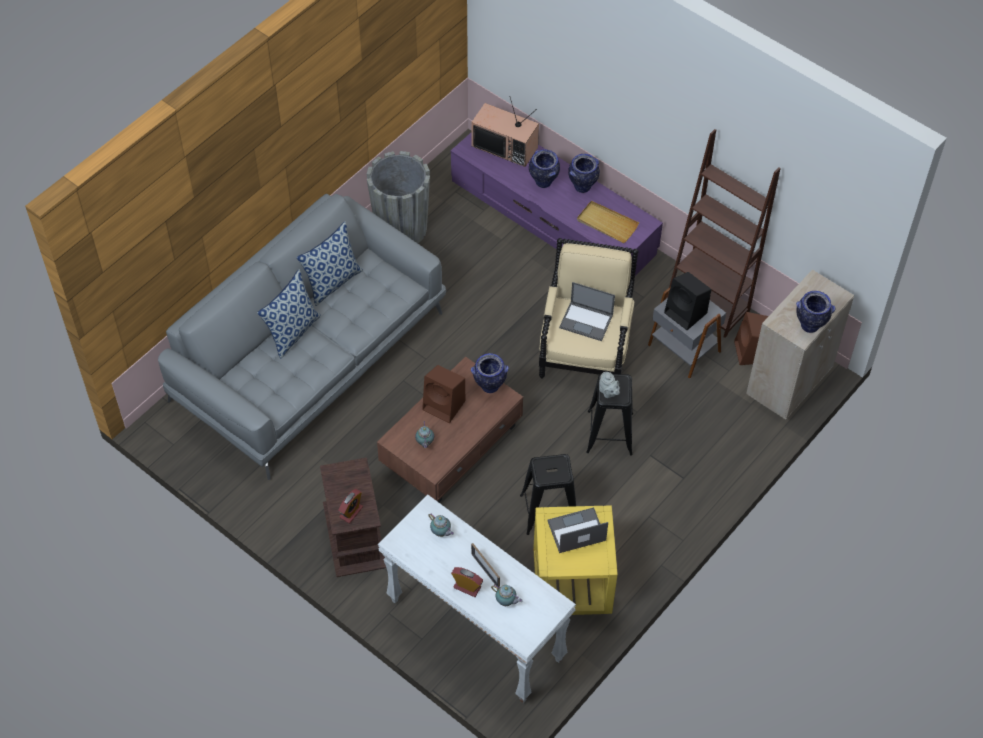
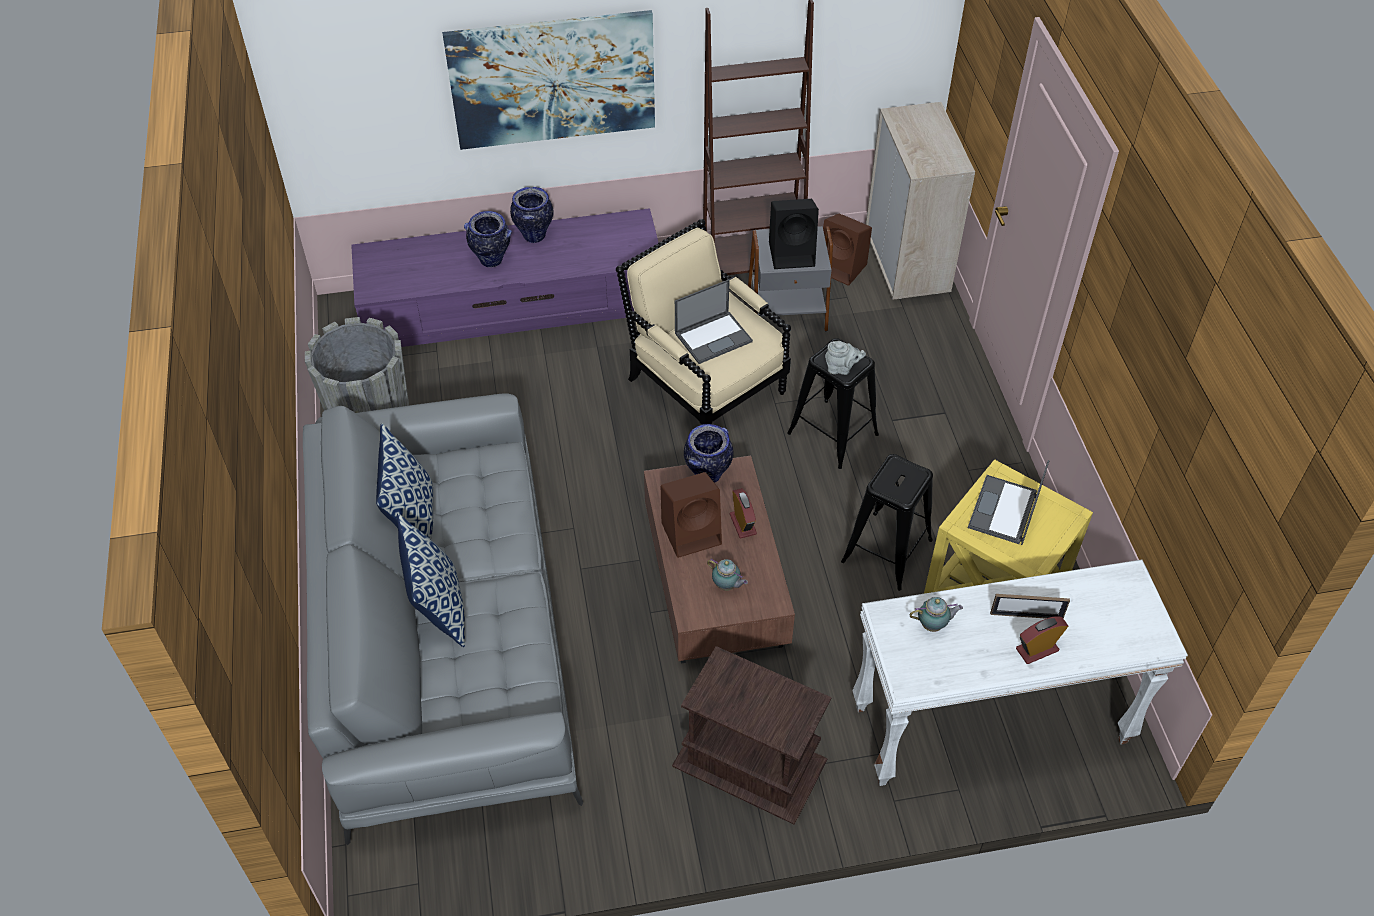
camera: 50 degrees left, 5 degrees down
alarm clock [338,489,363,523] -> alarm clock moved to [730,488,757,538]
television [471,98,539,167] -> none
teapot [491,585,523,606] -> none
beige tray [577,201,639,243] -> none
vase [796,291,835,333] -> none
none -> picture [442,10,655,150]

